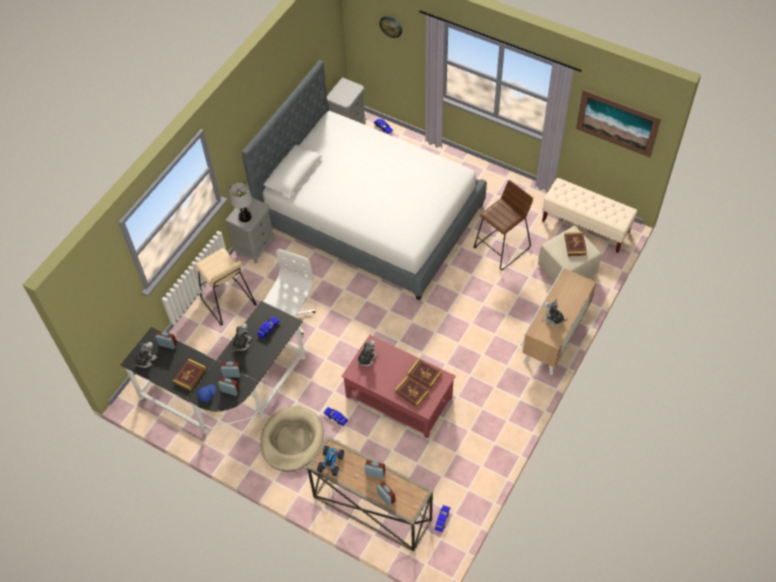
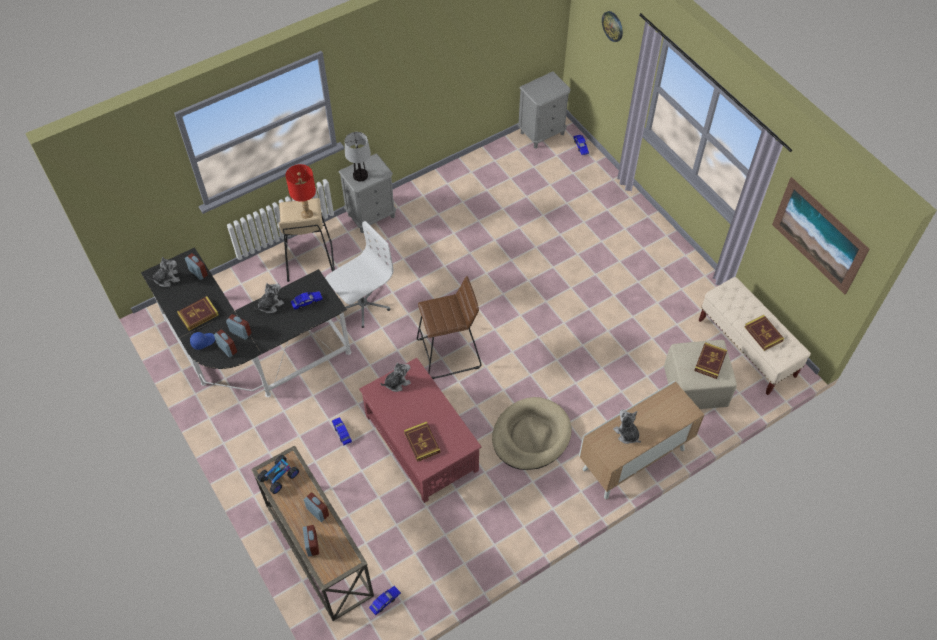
camera: 25 degrees right, 0 degrees up
bed [242,60,487,300] -> none
beige dog bed [261,406,324,471] -> beige dog bed moved to [492,397,572,470]
book [407,359,442,389] -> book moved to [744,315,784,351]
brown stool [474,180,533,270] -> brown stool moved to [417,276,482,379]
none -> red table lamp [285,164,316,219]

